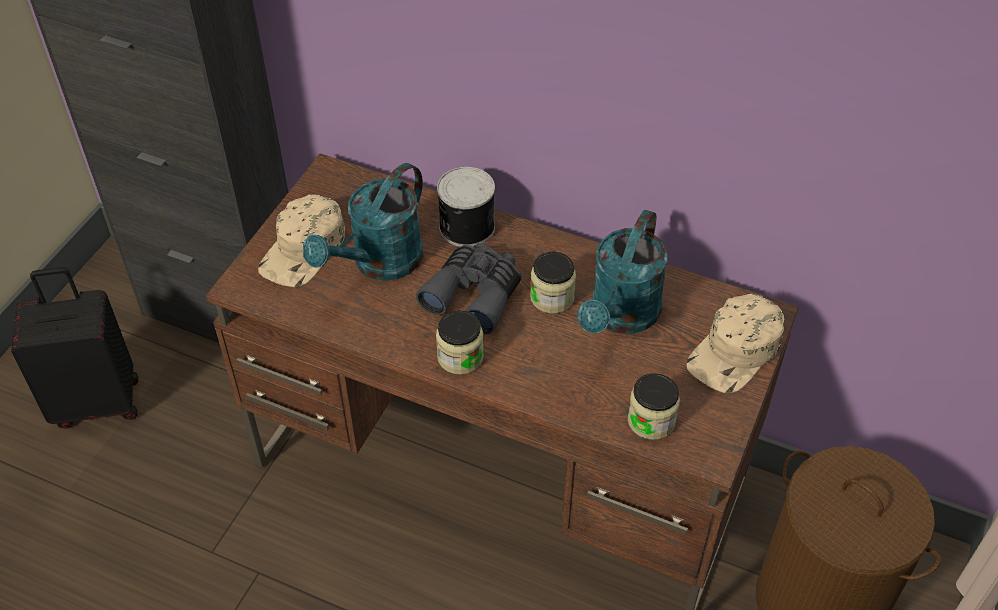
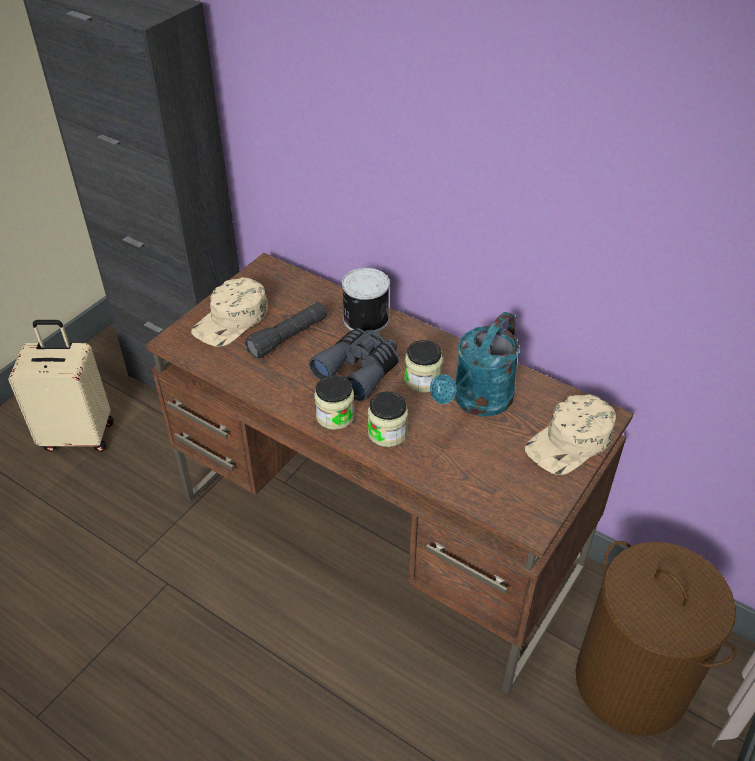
camera: 10 degrees right, 5 degrees down
black suitcase [11,267,138,428] -> beige suitcase [8,320,113,452]
turquoise watering can [303,163,423,281] -> black flashlight [245,302,327,359]
jar [627,373,680,440] -> jar moved to [368,392,408,447]

